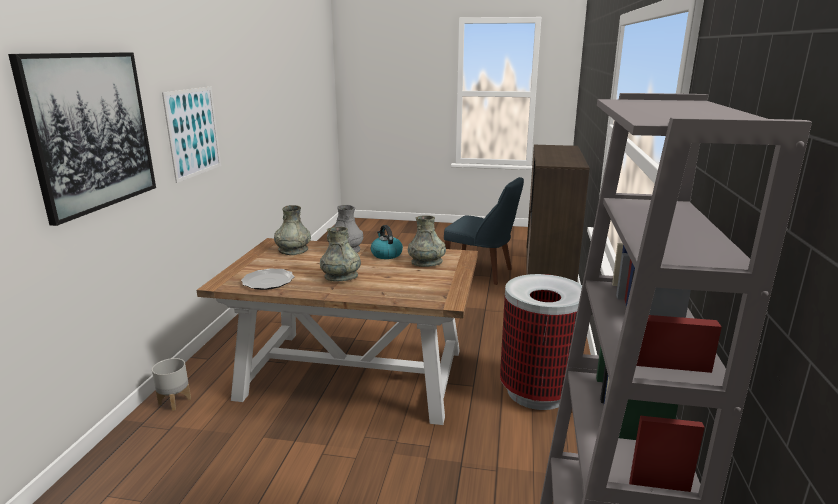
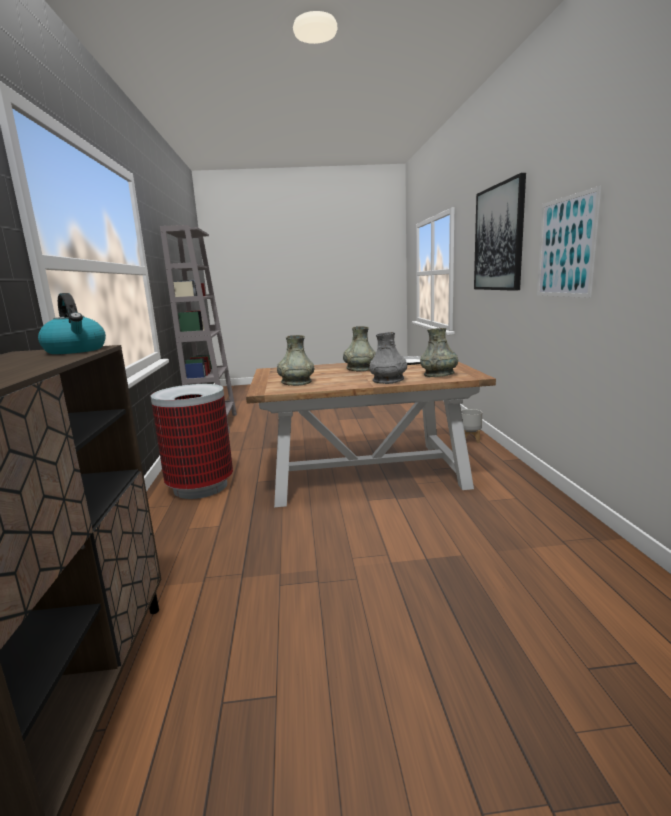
camera: 165 degrees right, 5 degrees down
kettle [371,225,403,259] -> kettle moved to [38,293,106,354]
blue chair [444,177,524,285] -> none

